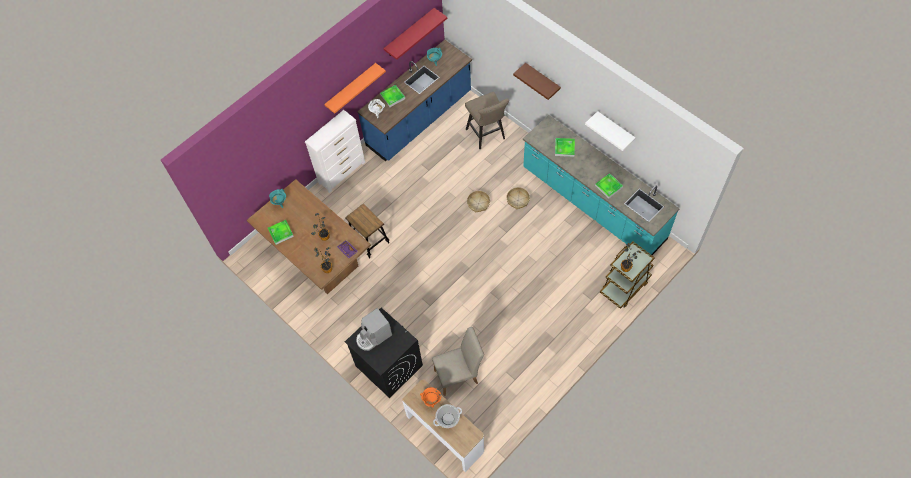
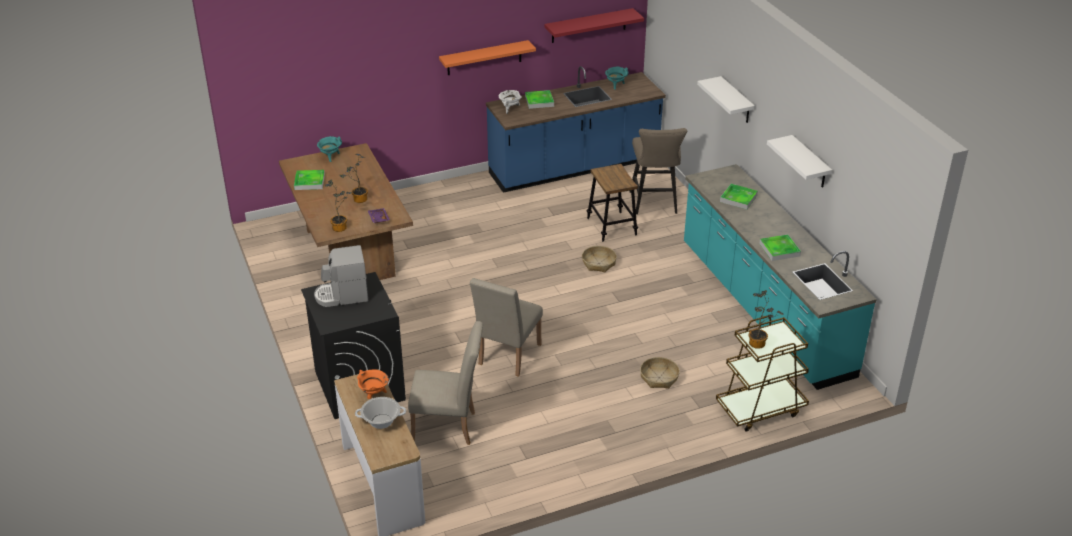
camera: 20 degrees right, 25 degrees down
white dresser [305,110,365,193] -> none
stool [345,203,389,258] -> stool moved to [587,164,638,242]
basket [507,187,530,209] -> basket moved to [640,357,680,389]
brown shelf [513,63,561,100] -> white shelf [697,76,755,123]
none -> beige chair [470,278,543,377]

